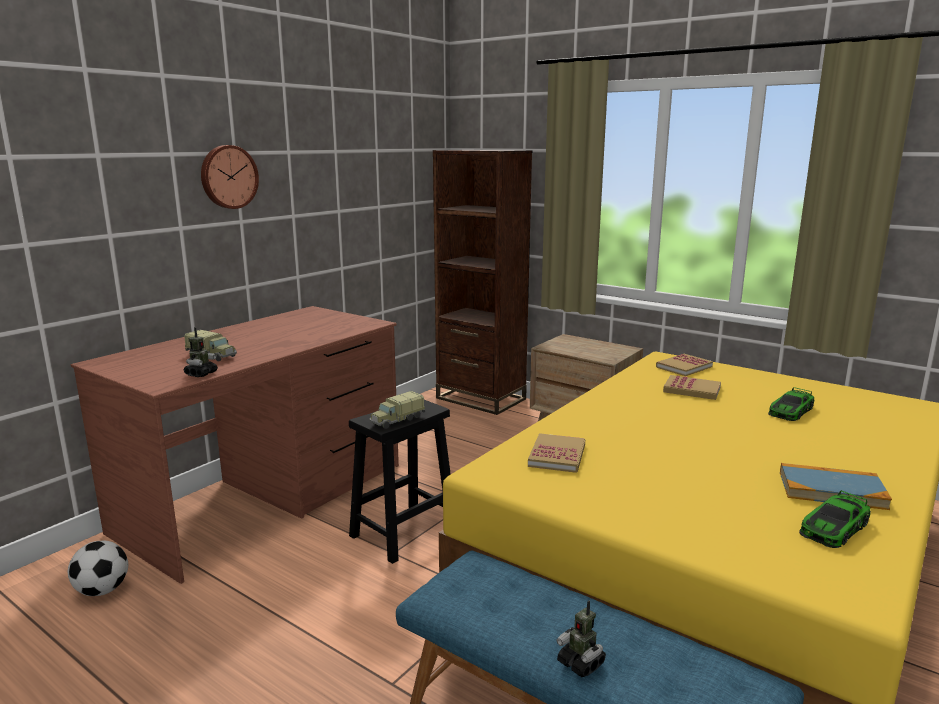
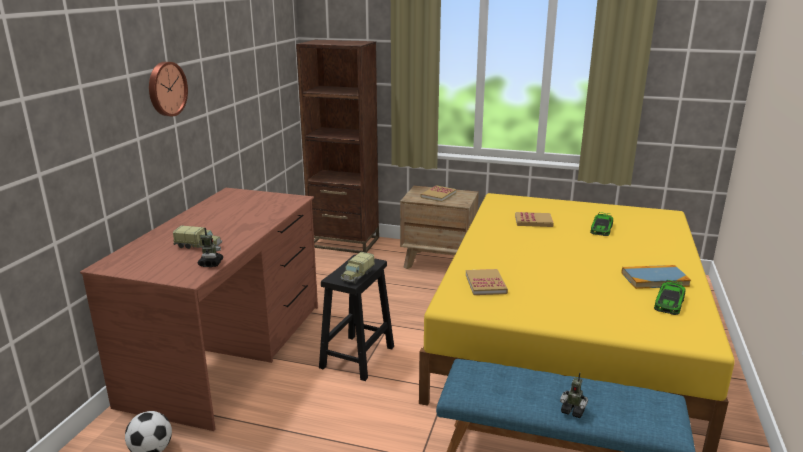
camera: 20 degrees left, 5 degrees up
book [656,354,713,376] -> book moved to [420,185,456,202]

